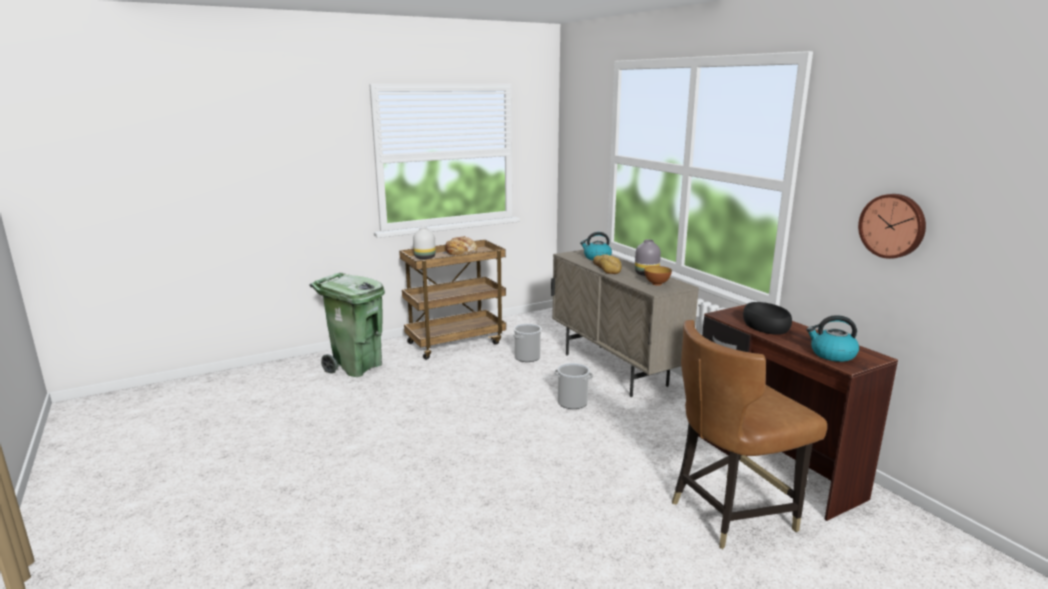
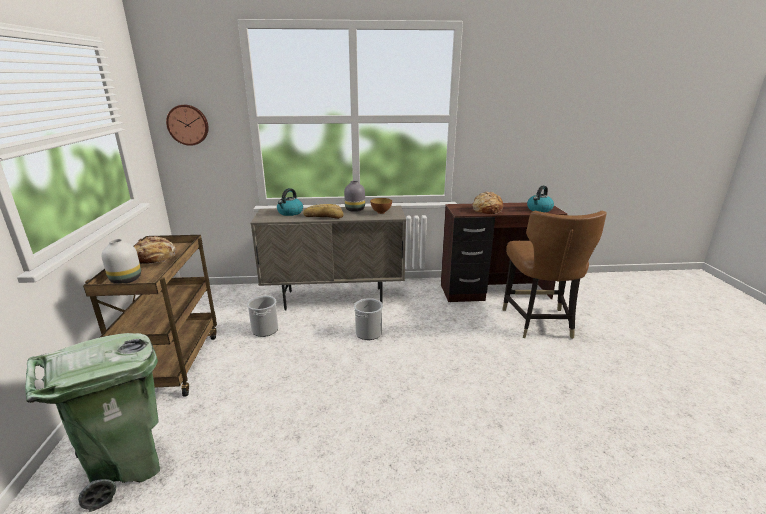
camera: 65 degrees left, 5 degrees up
black bowl [743,302,792,335] -> bread [473,191,503,214]
wall clock [858,194,926,259] -> wall clock moved to [166,105,209,146]

